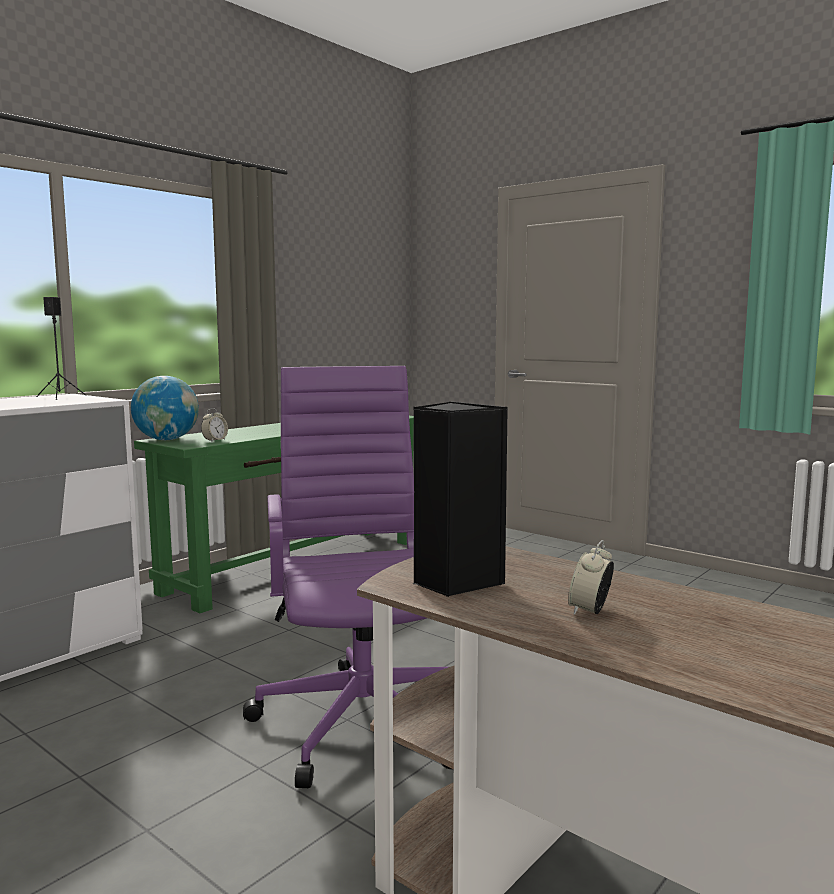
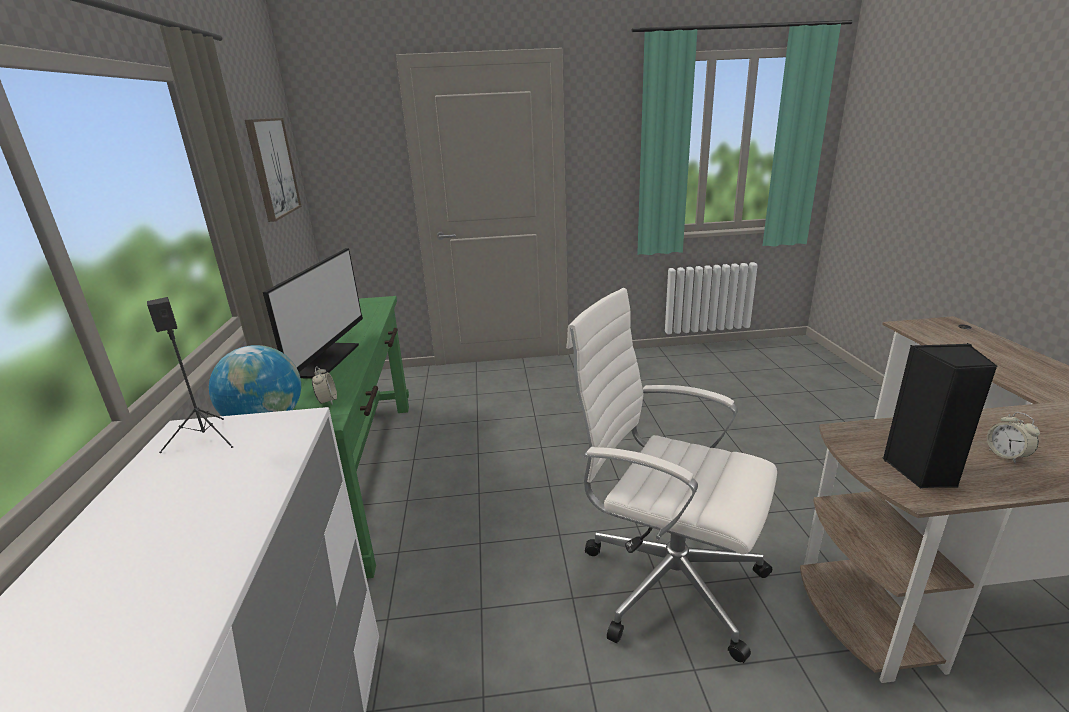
camera: 45 degrees left, 15 degrees up
purple office chair [243,366,452,788] -> white office chair [566,288,777,663]
none -> picture [245,118,302,222]
none -> monitor [263,248,363,379]

